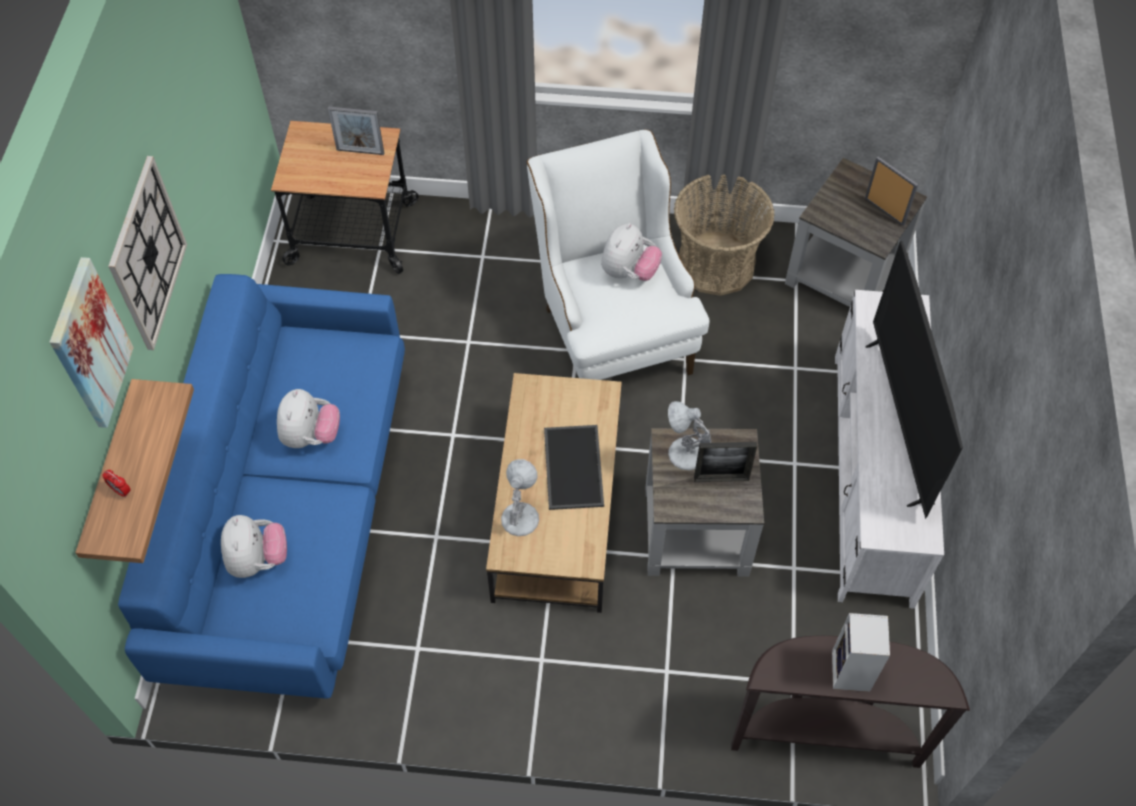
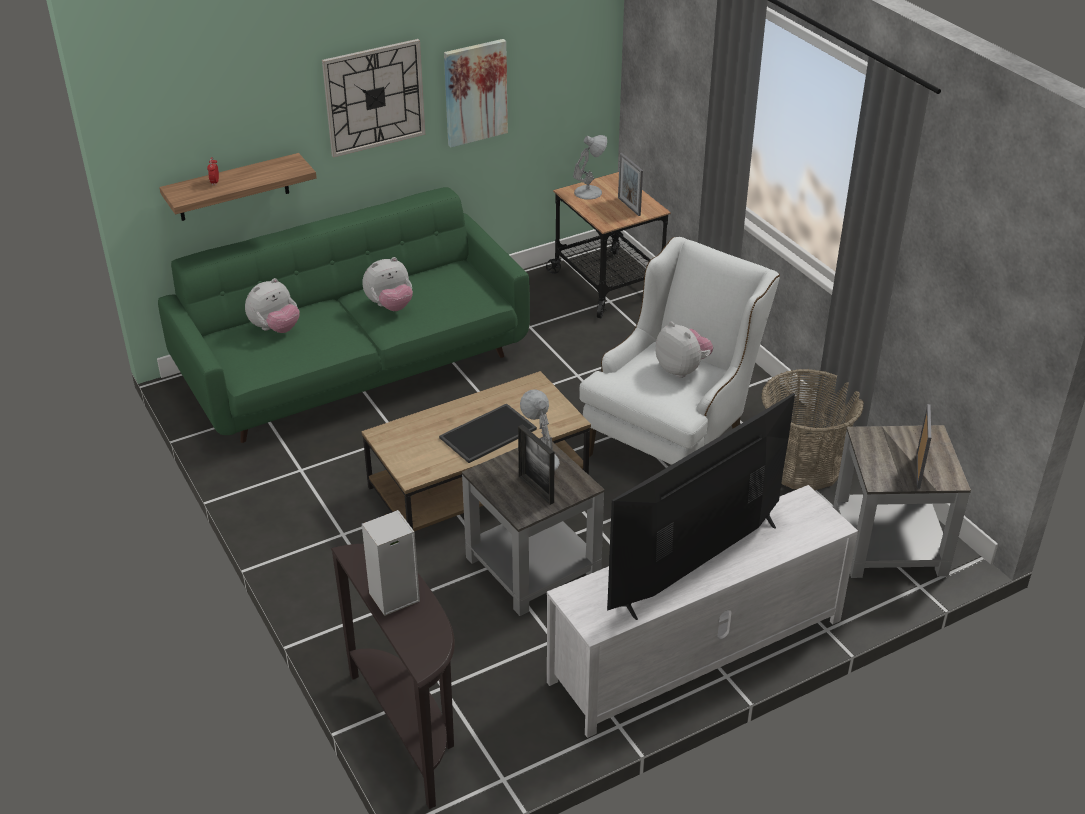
camera: 55 degrees right, 20 degrees down
picture [50,257,134,428] -> picture moved to [444,39,508,147]
blue sofa [118,274,405,699] -> green sofa [158,187,530,443]
white table lamp [501,459,539,536] -> white table lamp moved to [573,135,607,200]
plush toy [601,223,662,281] -> plush toy turned 120 degrees counterclockwise [655,322,713,378]

